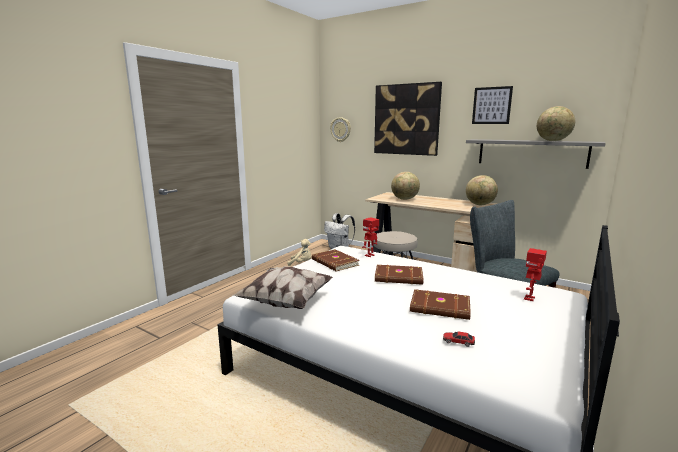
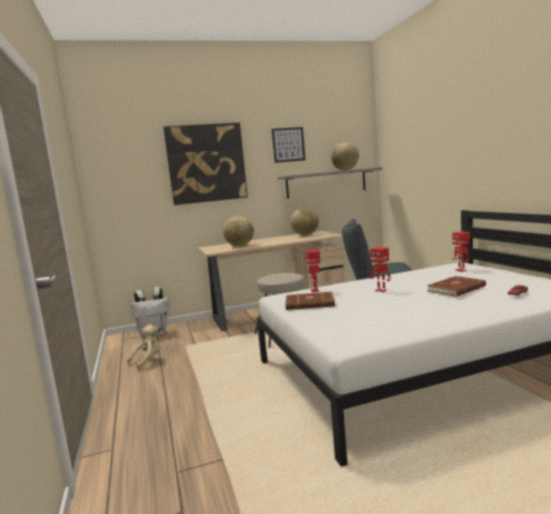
camera: 50 degrees left, 5 degrees down
pillow [232,266,333,309] -> none
wall clock [330,117,351,142] -> none
brown book [375,265,423,285] -> toy robot [370,247,391,292]

